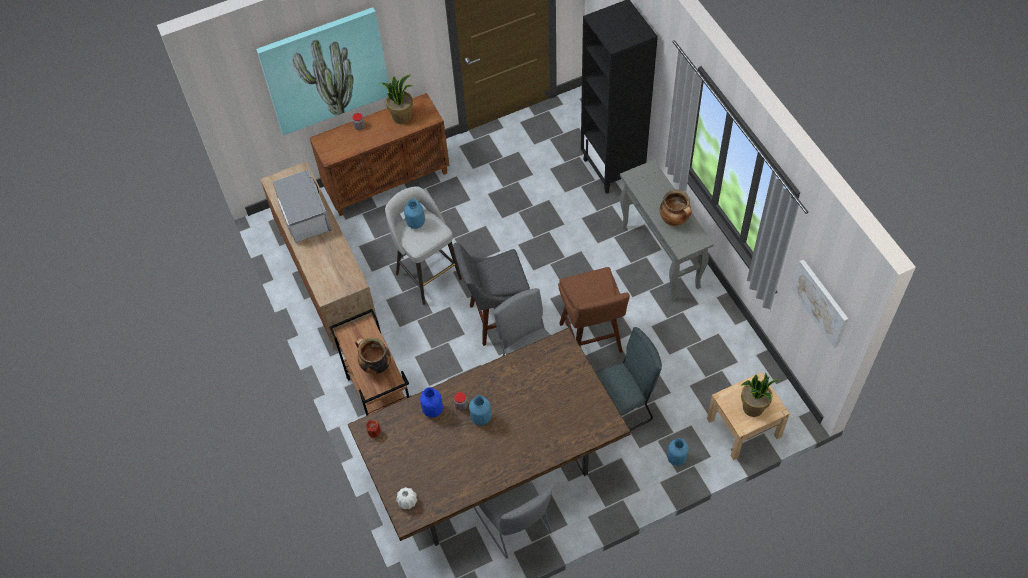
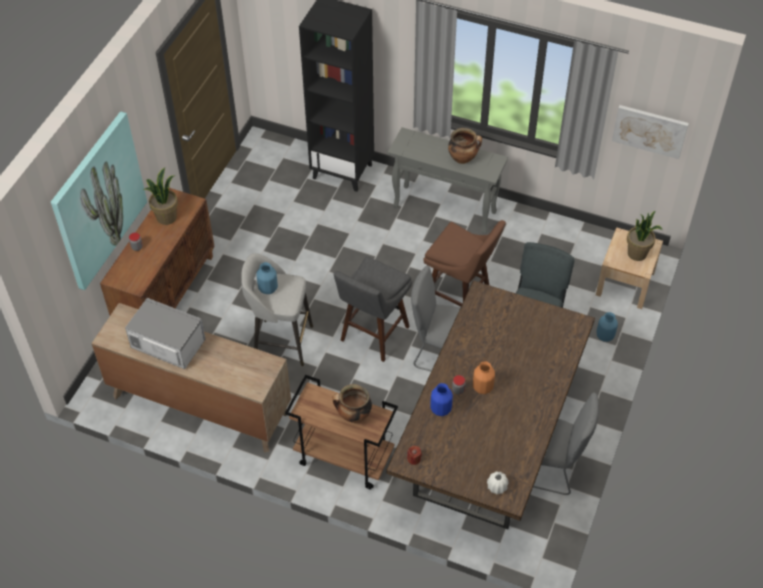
camera: 45 degrees left, 5 degrees down
blue vase [469,395,491,426] -> orange vase [473,361,495,394]

